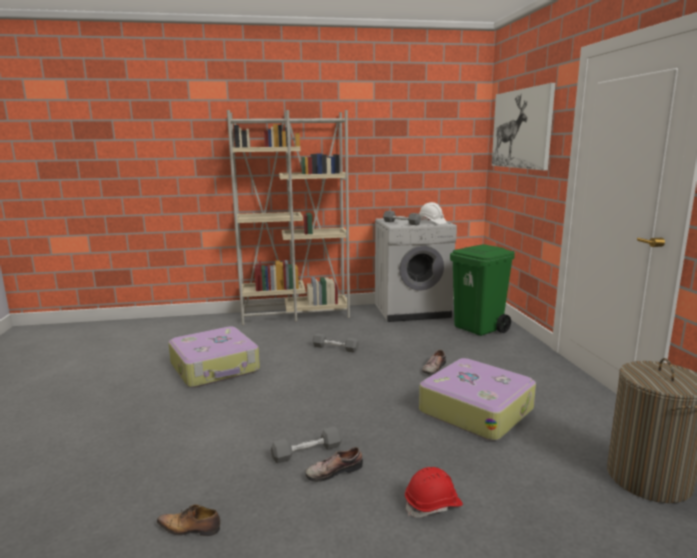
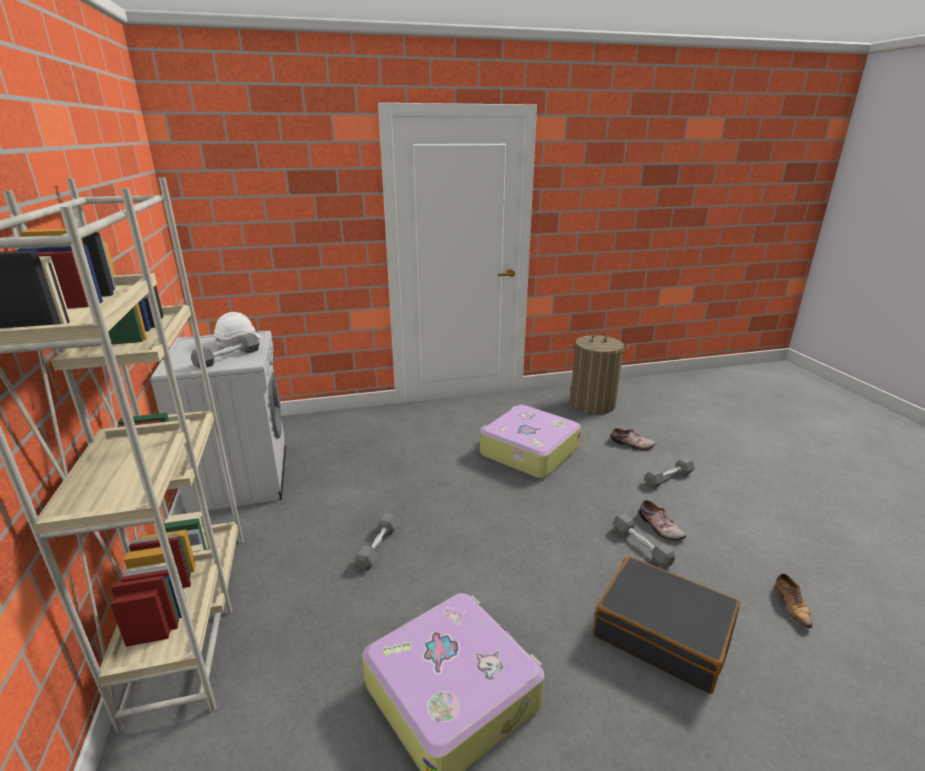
camera: 95 degrees left, 10 degrees up
red hard hat [405,467,463,518] -> grey dumbbell [645,457,695,488]
shoe [422,350,446,375] -> shoe moved to [611,428,655,450]
green trash can [450,244,515,336] -> none
picture [492,83,555,170] -> none
none -> black suitcase [593,556,740,694]

